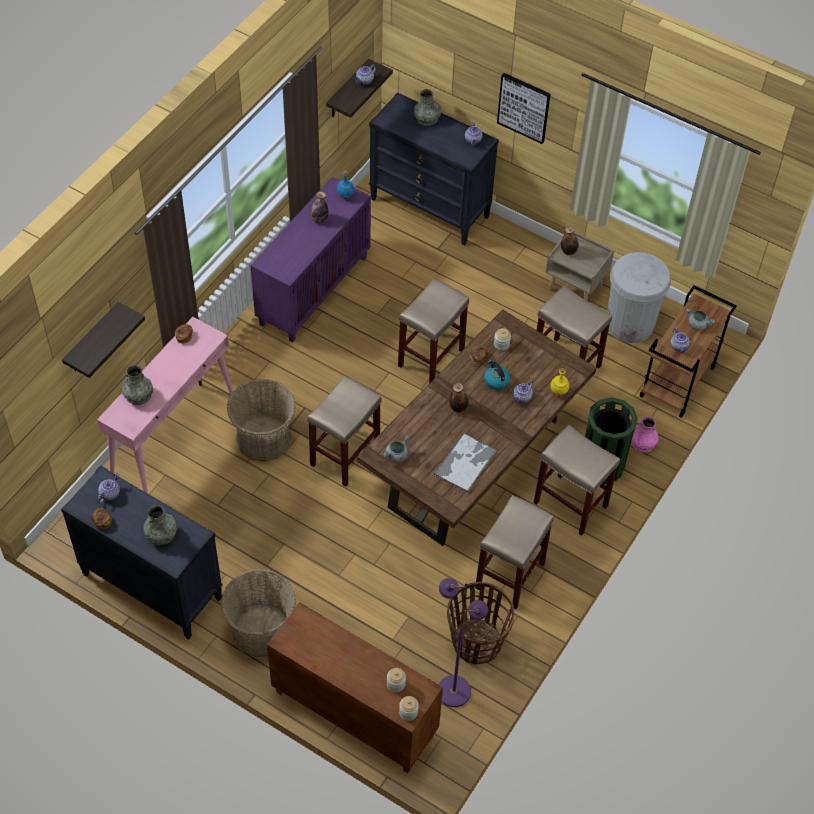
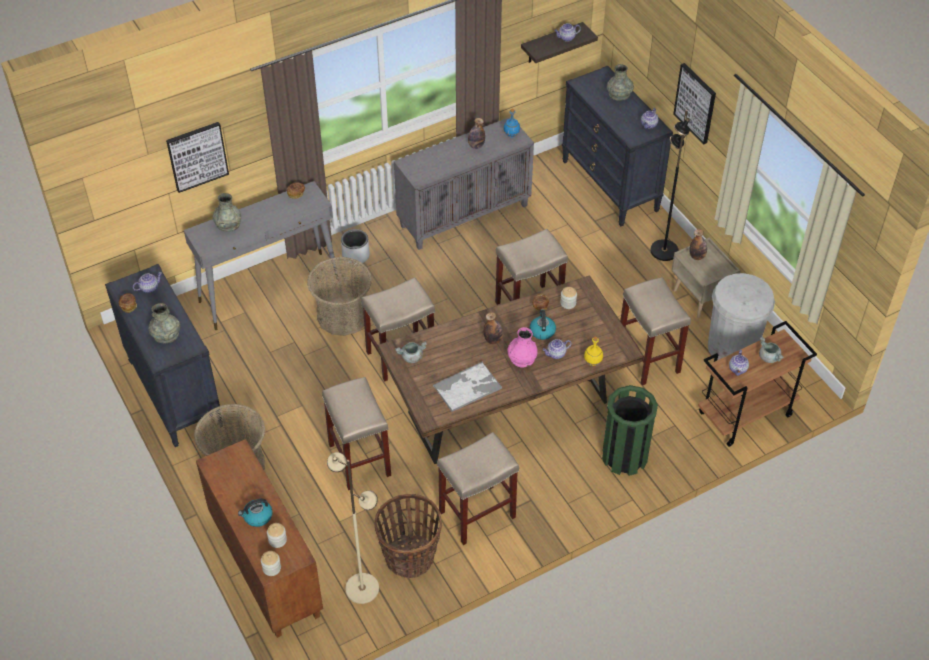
camera: 30 degrees right, 5 degrees down
shelf [62,302,145,378] -> picture [166,122,229,193]
pink console table [97,317,233,494] -> grey console table [184,181,339,330]
purple cabinet [250,177,371,343] -> grey cabinet [394,117,534,250]
purple floor lamp [439,578,488,707] -> beige floor lamp [327,452,379,604]
beige stool [534,425,620,536] -> beige stool moved to [322,377,391,490]
pink vase [631,416,659,453] -> pink vase moved to [507,327,538,367]
none -> kettle [238,499,272,527]
none -> grey planter [341,229,370,265]
none -> black floor lamp [650,110,690,261]

